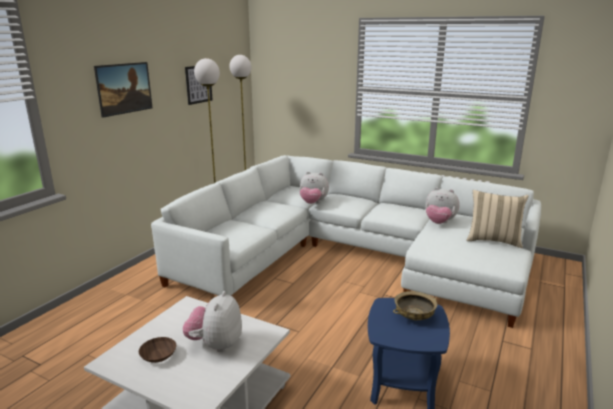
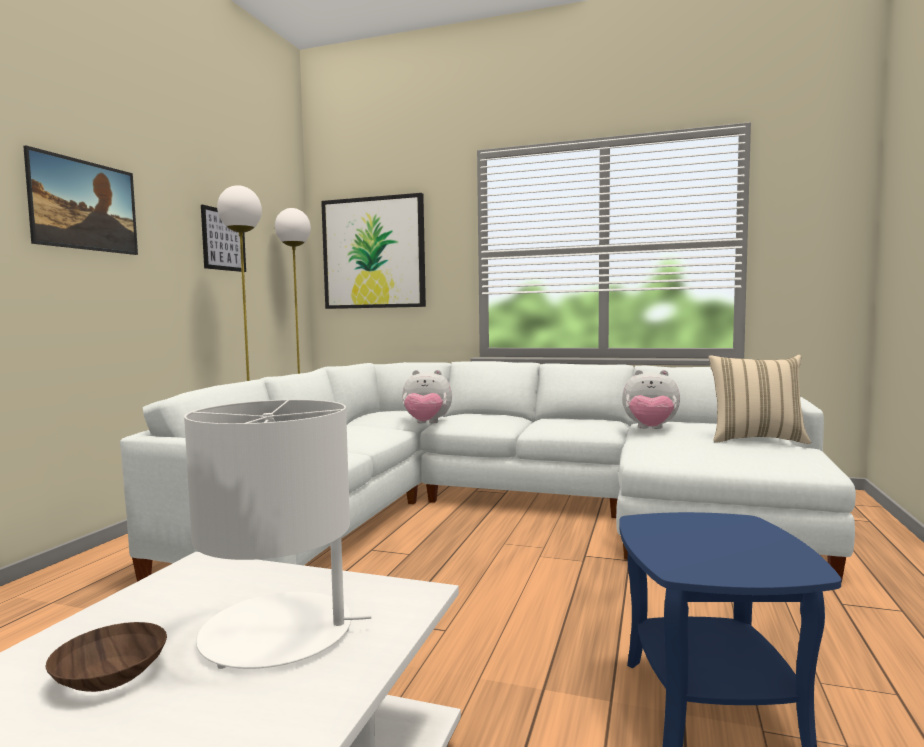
camera: 10 degrees left, 15 degrees down
plush toy [183,291,242,352] -> white table lamp [184,399,371,669]
beige bowl [393,291,437,320] -> none
none -> picture [321,193,426,309]

